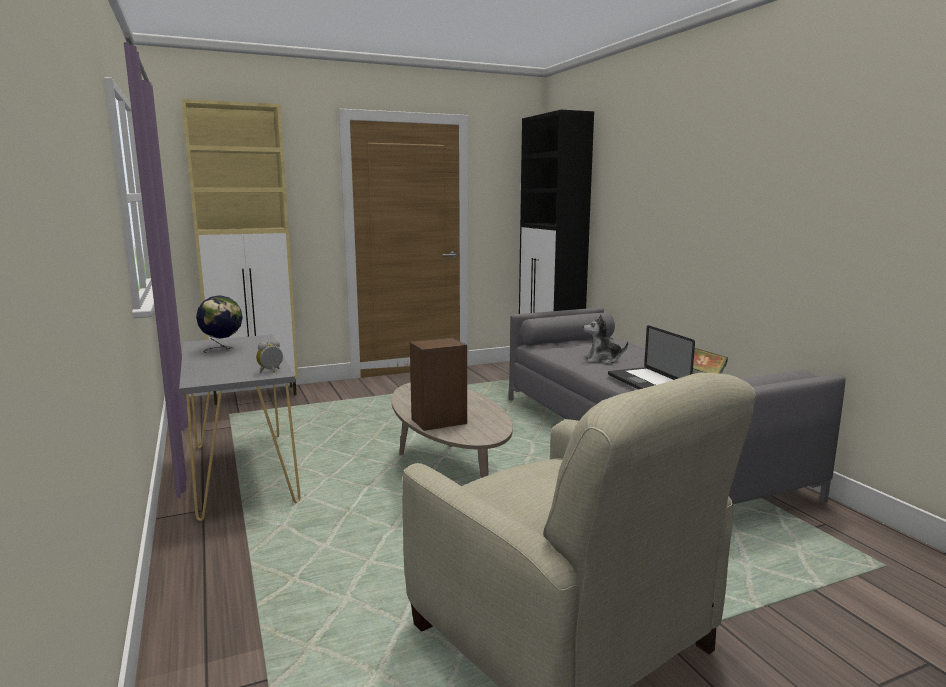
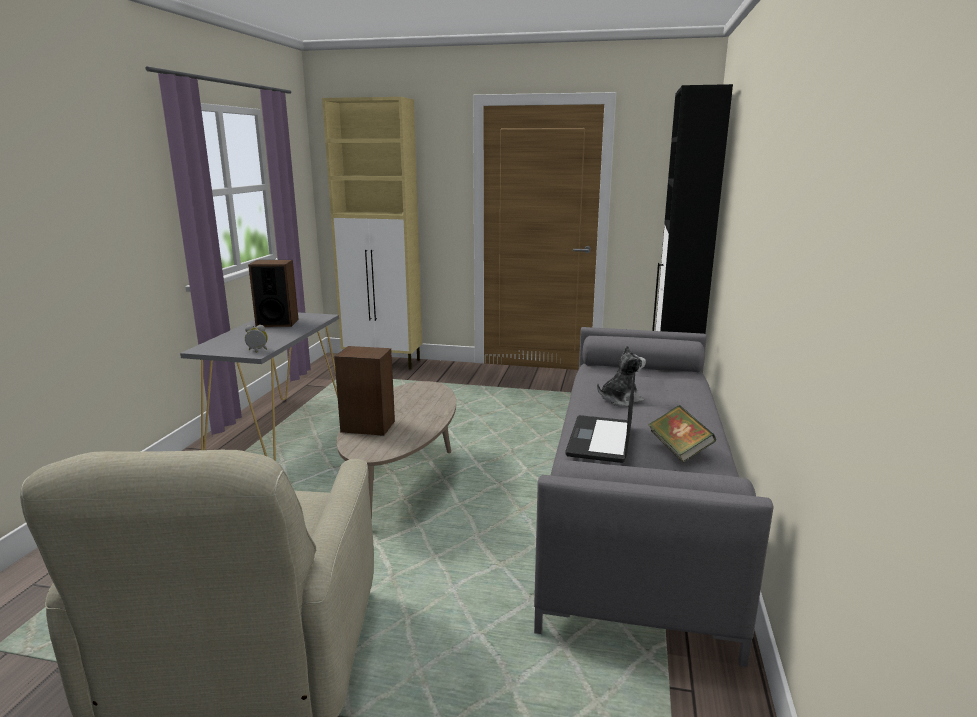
camera: 35 degrees right, 5 degrees up
globe [196,295,243,353] -> speaker [248,260,299,327]
plush toy [583,314,628,364] -> plush toy turned 120 degrees clockwise [597,345,646,407]

